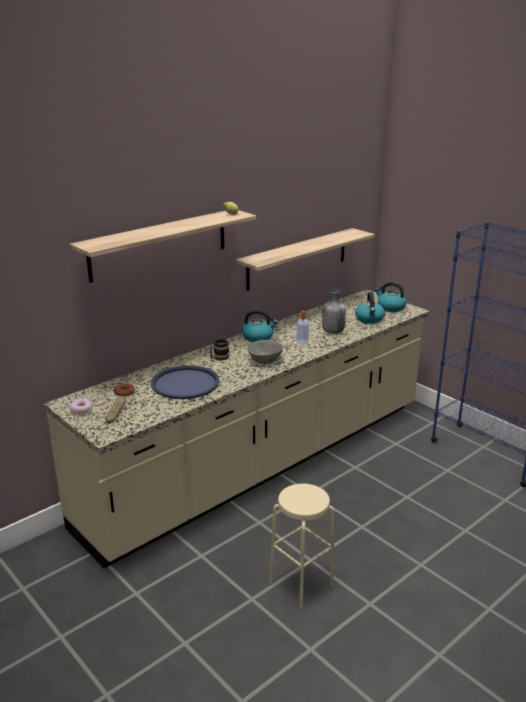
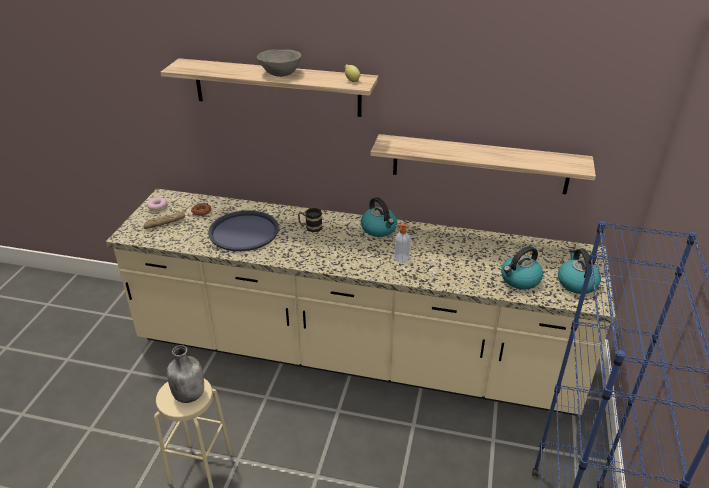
camera: 55 degrees right, 10 degrees up
grey bowl [247,340,283,364] -> grey bowl moved to [257,49,301,77]
grey bottle [322,289,346,334] -> grey bottle moved to [167,345,204,403]

